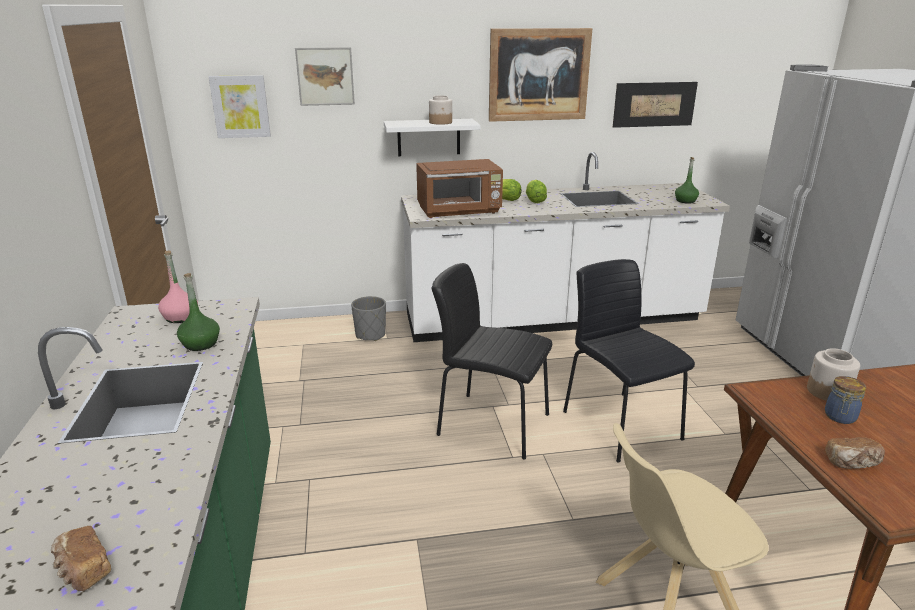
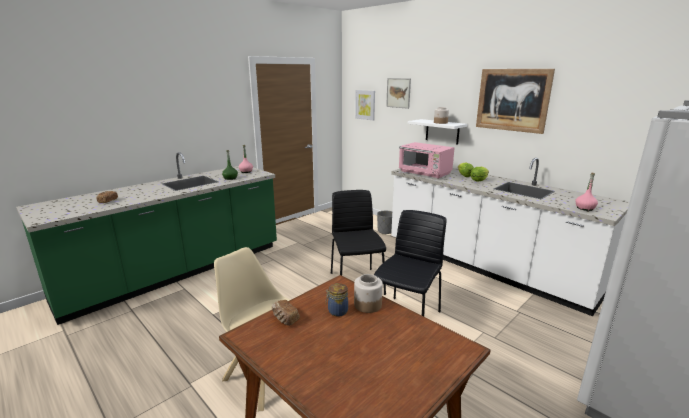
camera: 55 degrees right, 5 degrees down
brown microwave [416,159,503,218] -> pink microwave [399,142,455,179]
picture [613,82,698,128] -> none
green bottle [675,157,699,204] -> pink bottle [575,173,598,211]

